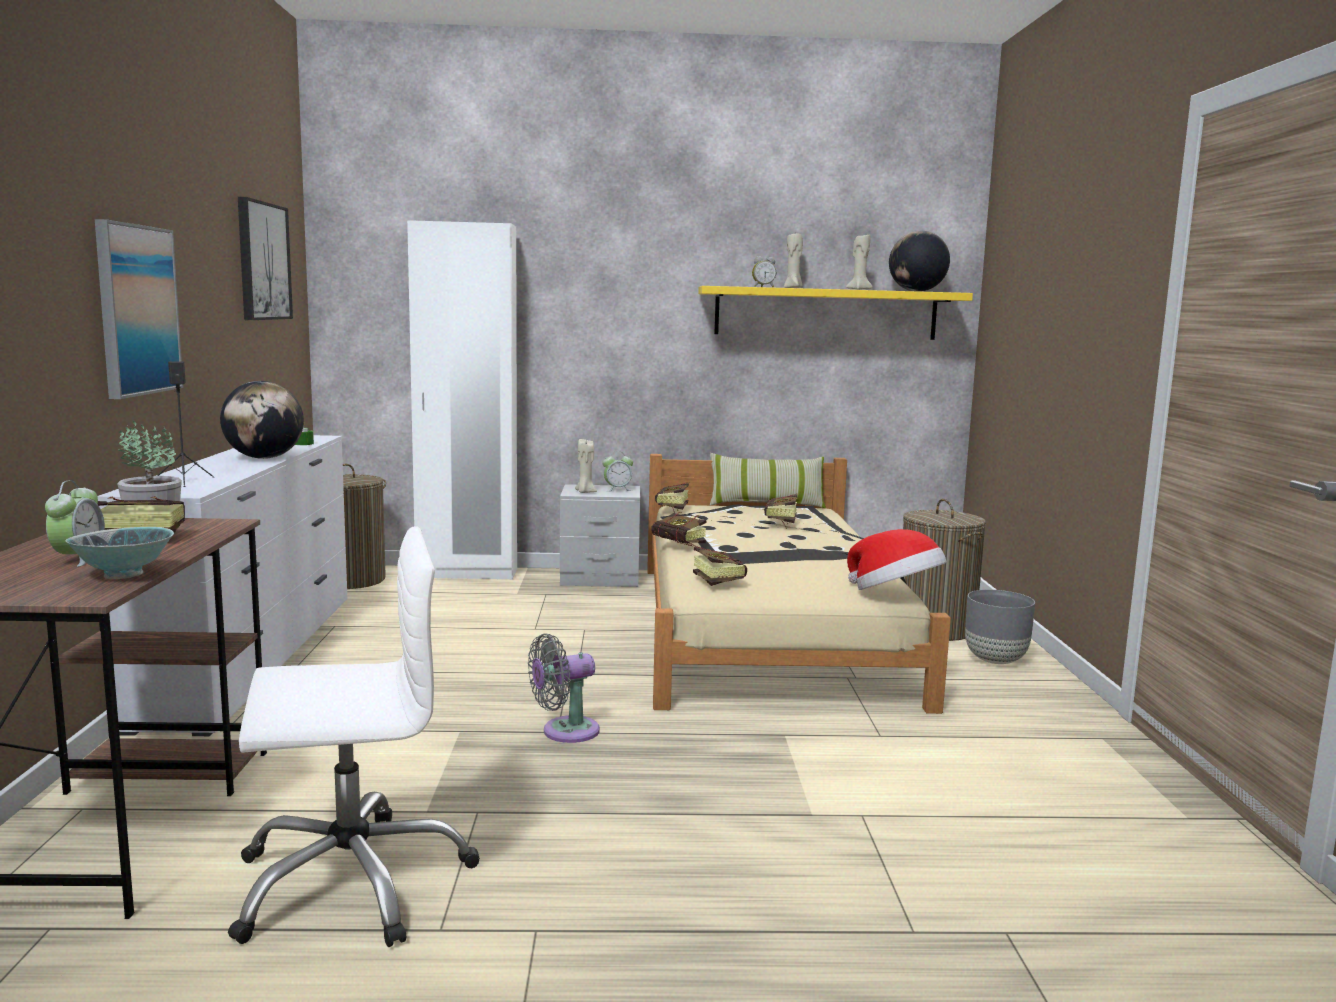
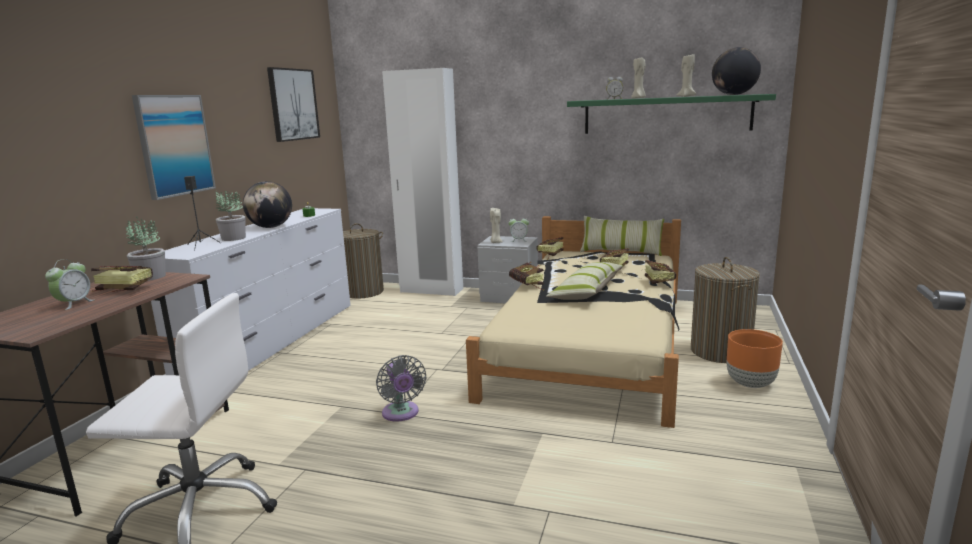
camera: 20 degrees right, 5 degrees up
bowl [65,527,174,579] -> none
grey fan [528,633,600,743] -> grey fan turned 105 degrees counterclockwise [376,355,426,421]
book [693,547,747,586] -> book moved to [645,260,676,284]
yellow shelf [698,286,973,340] -> green shelf [567,94,776,134]
hat [847,529,947,590] -> none
grey planter [965,590,1035,664] -> orange planter [727,329,783,388]
none -> potted plant [216,191,246,241]
none -> pillow [546,262,624,300]

